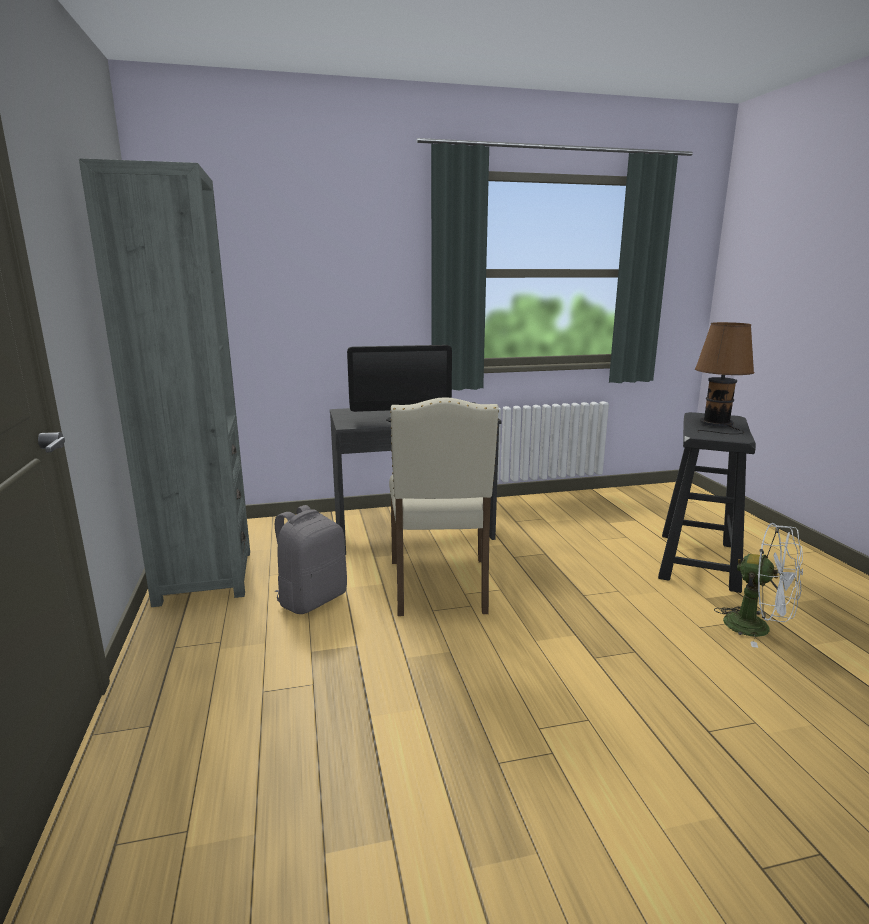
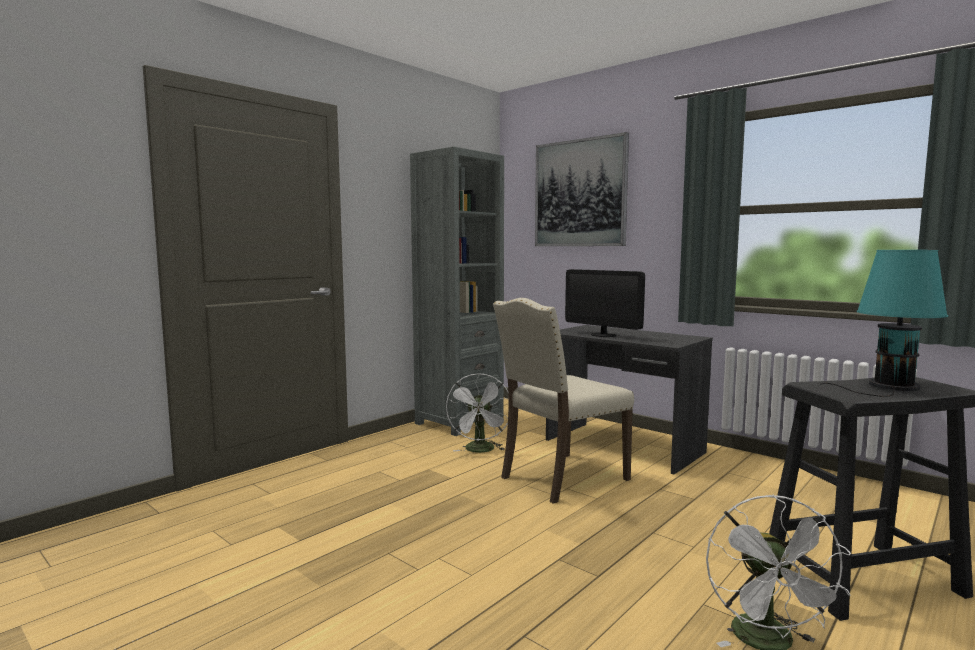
camera: 55 degrees right, 10 degrees down
grey backpack [275,505,347,614] -> white fan [446,373,509,453]
brown table lamp [695,322,755,434] -> turquoise table lamp [821,250,948,397]
none -> picture [535,132,629,246]

